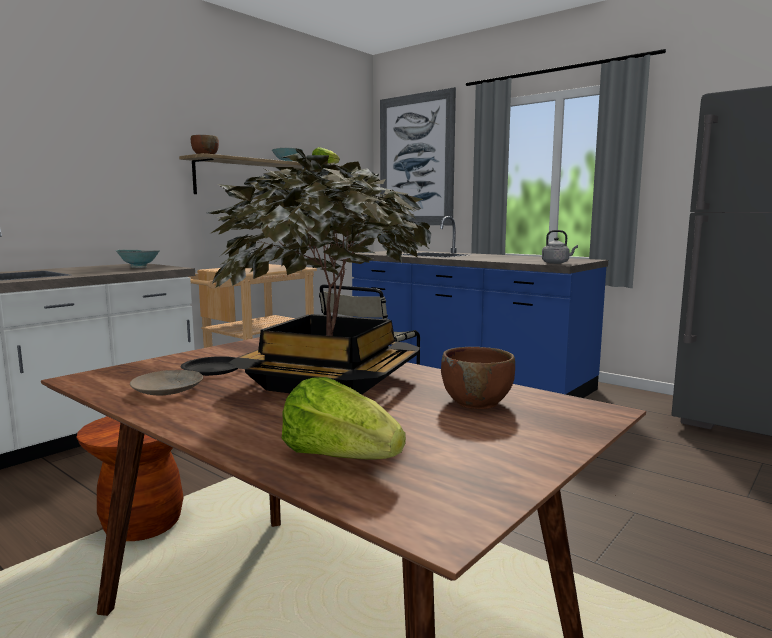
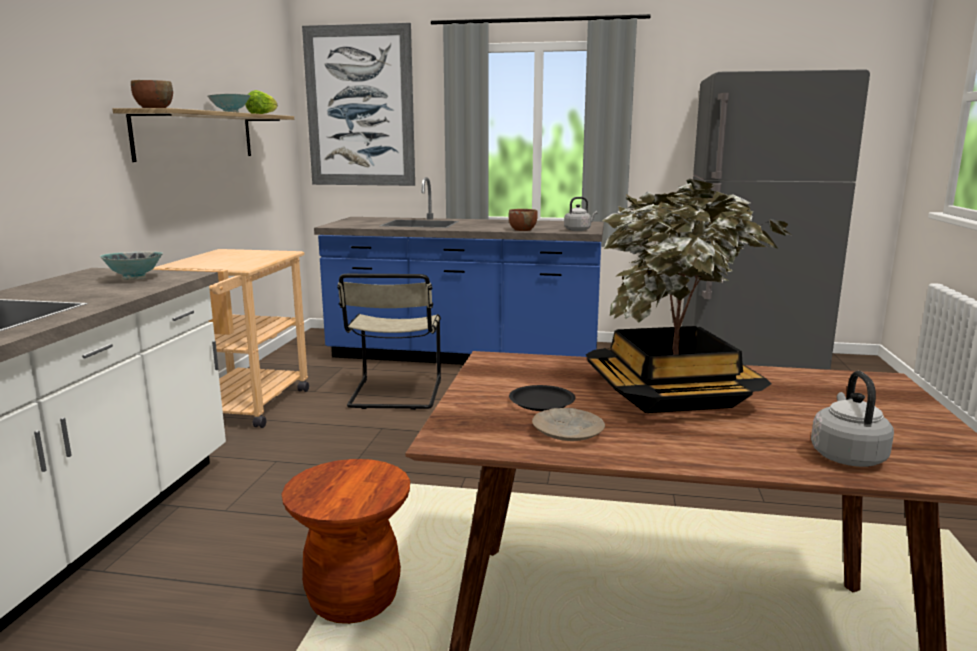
camera: 30 degrees left, 5 degrees up
lettuce [282,377,406,460] -> grey kettle [811,371,894,467]
brown bowl [441,347,515,409] -> brown bowl moved to [508,209,538,231]

